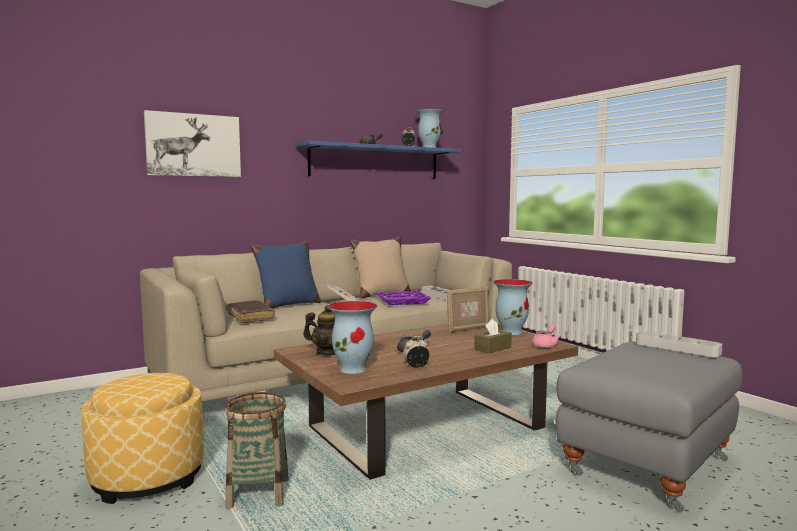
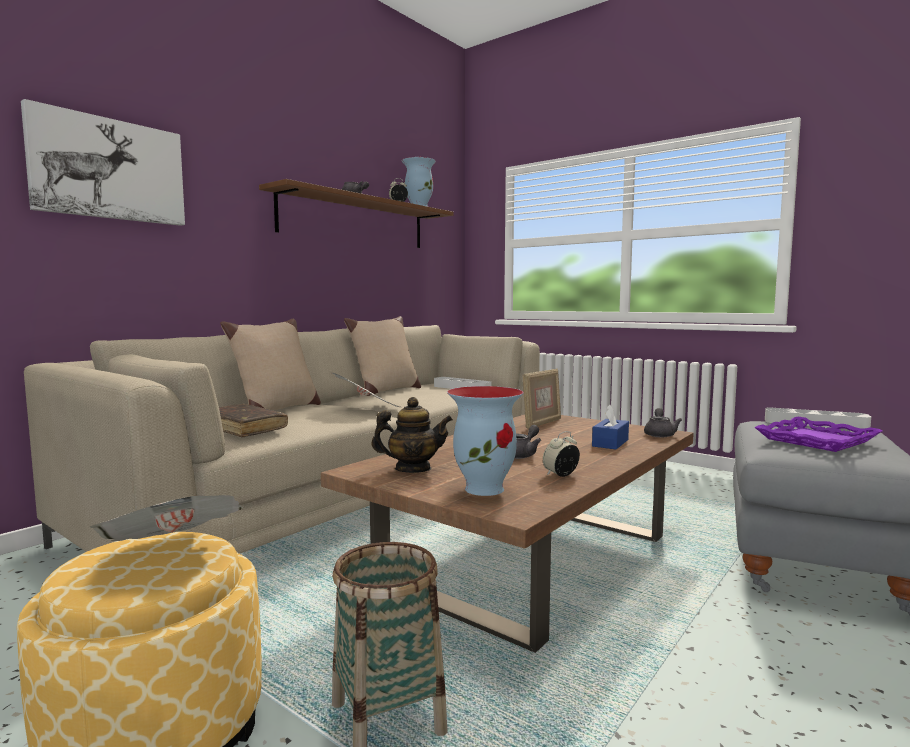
camera: 20 degrees left, 0 degrees up
blue pillow [250,241,321,309] -> beige pillow [220,319,321,411]
blue shelf [296,141,461,179] -> brown shelf [259,179,454,248]
purple tray [377,290,431,305] -> purple tray moved to [754,417,882,452]
brown tissue box [474,319,512,354] -> blue tissue box [592,405,629,449]
vase [493,279,533,335] -> none
pink teapot [532,324,562,348] -> grey teapot [644,408,682,437]
none -> newspaper [90,495,243,541]

